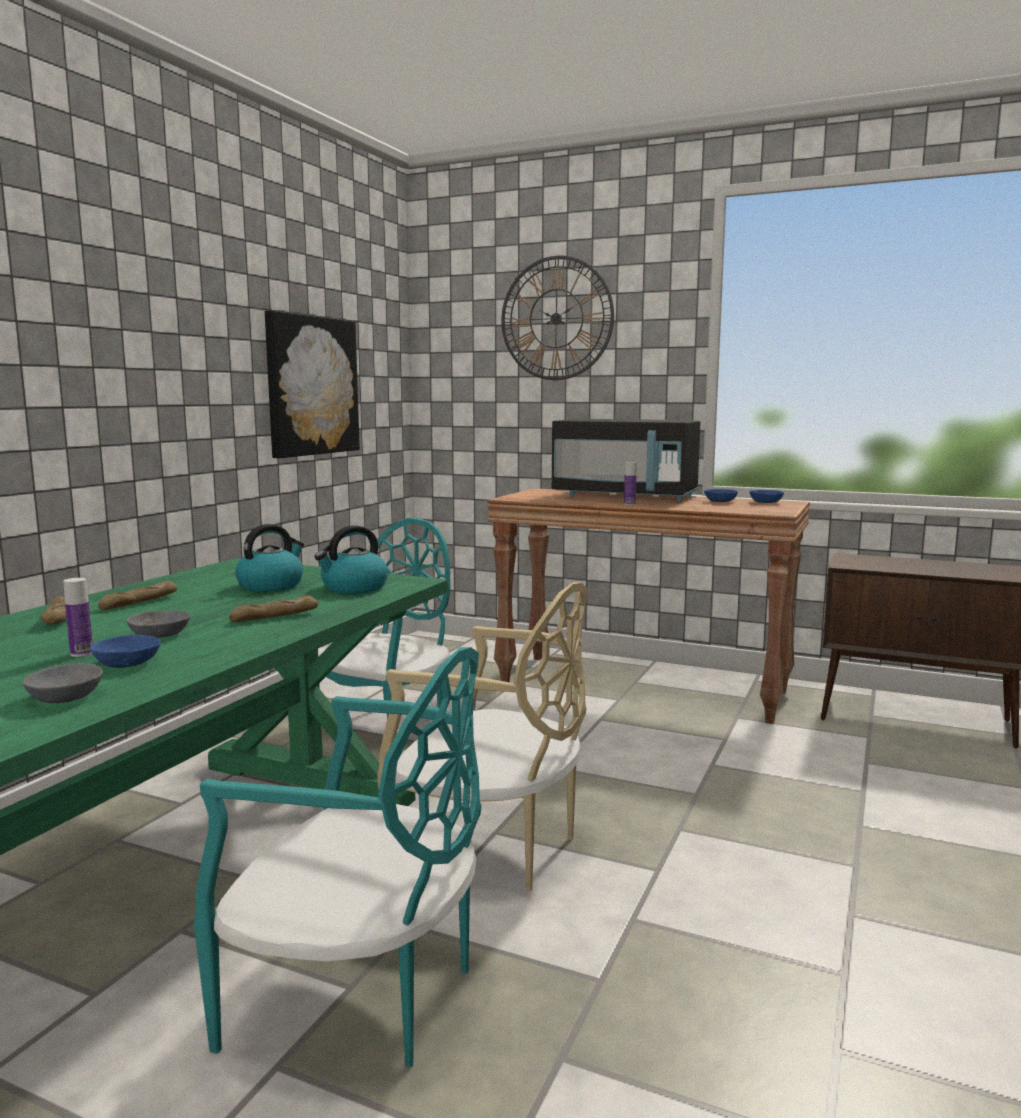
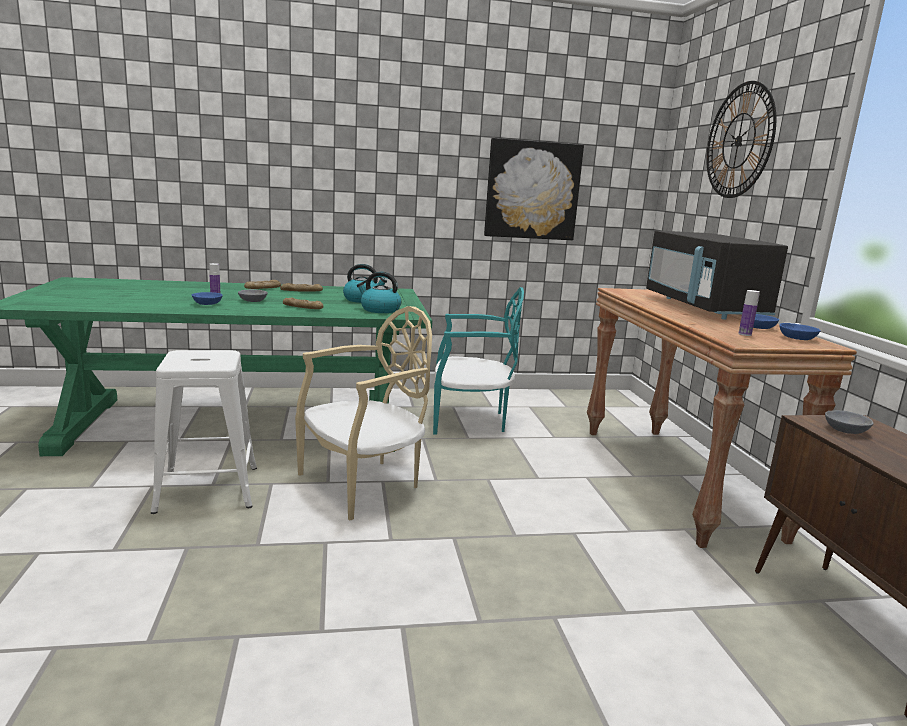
camera: 55 degrees right, 5 degrees up
grey bowl [23,663,103,703] -> grey bowl moved to [825,410,874,434]
turquoise chair [194,647,482,1068] -> white stool [151,350,257,514]
beige chair [377,582,588,891] -> beige chair turned 120 degrees counterclockwise [295,306,432,520]
bottle [624,462,636,505] -> bottle moved to [738,290,760,336]

